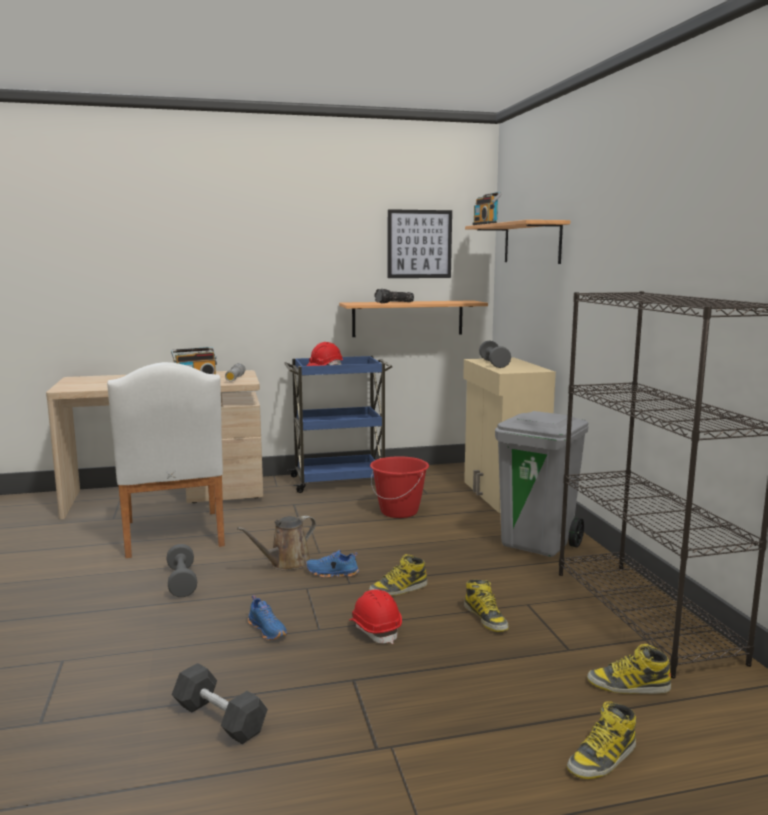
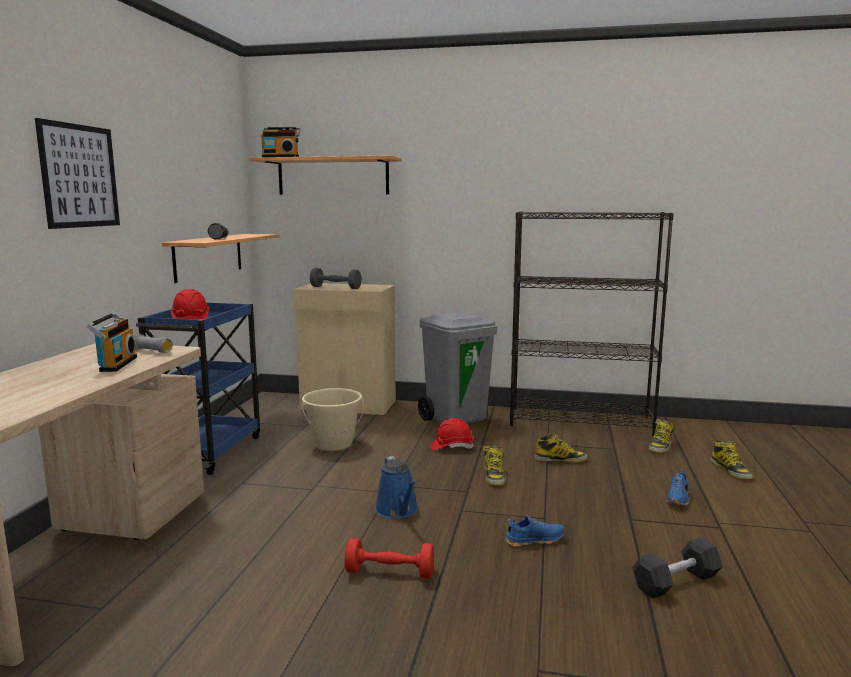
camera: 65 degrees left, 0 degrees up
white chair [107,362,225,558] -> none
grey dumbbell [167,544,197,597] -> red dumbbell [345,538,434,579]
brown watering can [237,515,316,571] -> blue watering can [375,456,418,519]
blue shoe [306,550,359,577] -> blue shoe moved to [666,469,689,506]
red hard hat [349,589,402,644] -> red hard hat moved to [430,418,474,450]
red bucket [370,456,429,518] -> beige bucket [301,388,364,451]
picture [388,209,452,278] -> picture moved to [35,118,120,229]

